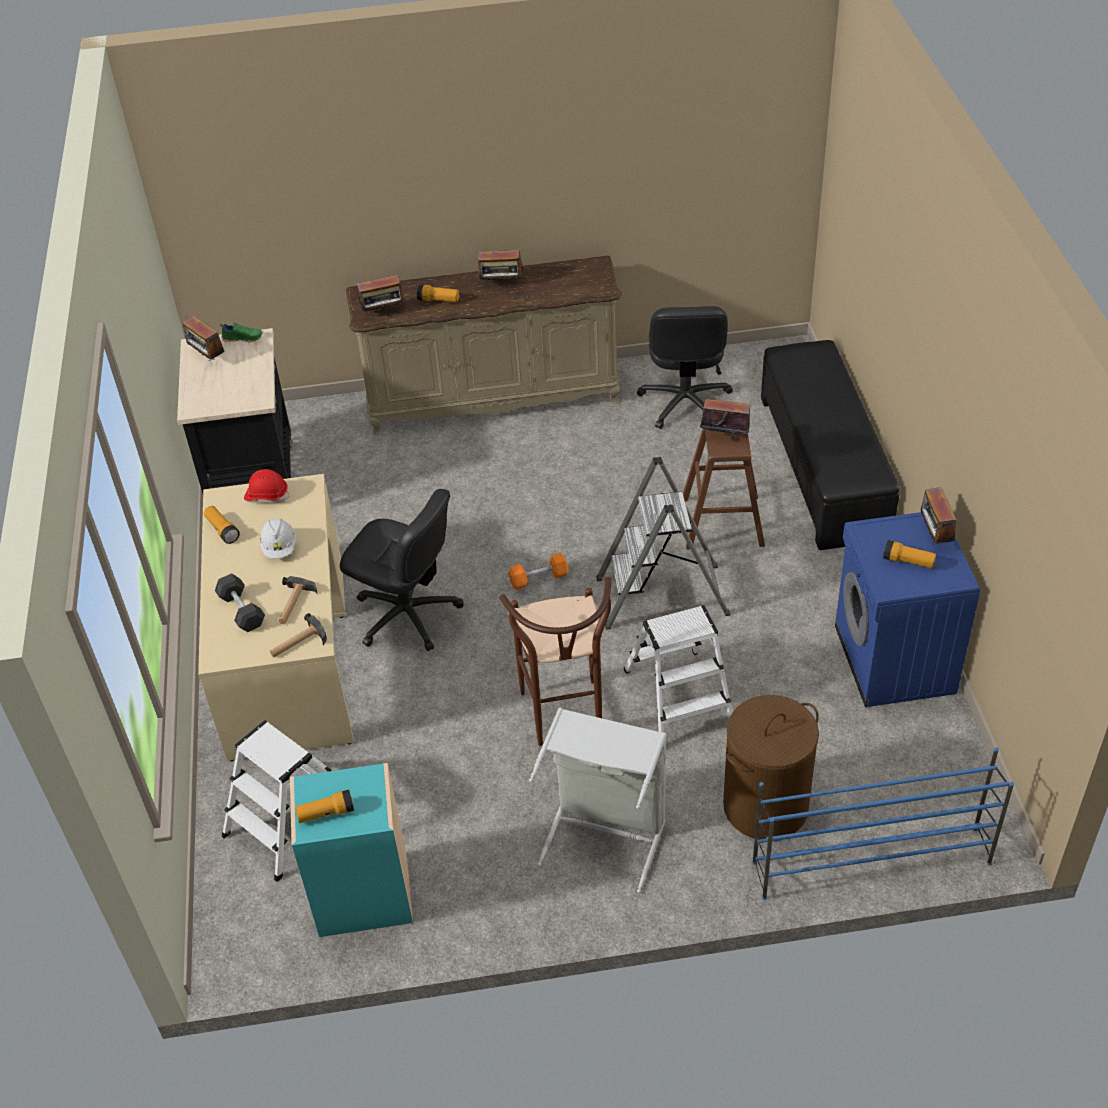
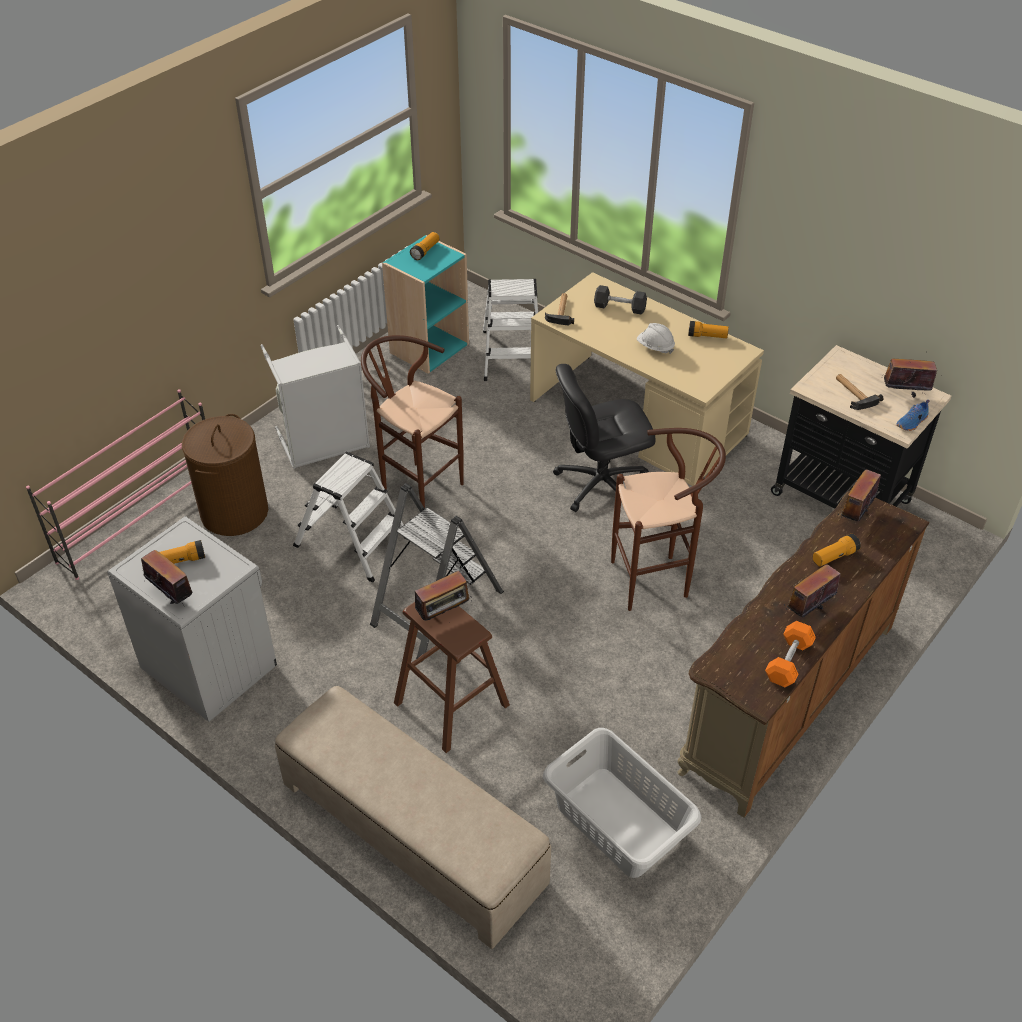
camera: 135 degrees right, 0 degrees up
green shoe [220,322,262,342] -> blue shoe [896,400,930,431]
red hard hat [244,469,290,503] -> none
hammer [278,576,318,624] -> hammer moved to [836,374,883,410]
orange dumbbell [508,553,569,590] -> orange dumbbell moved to [765,621,816,687]
black office chair [637,306,733,429] -> grey laundry basket [543,728,701,878]
blue shoe rack [752,747,1014,900] -> pink shoe rack [26,389,205,580]
black bench [761,340,900,550] -> beige bench [275,686,551,949]
blue washing machine [835,512,980,707] -> white washing machine [107,516,277,722]
none -> brown stool [611,428,726,611]

